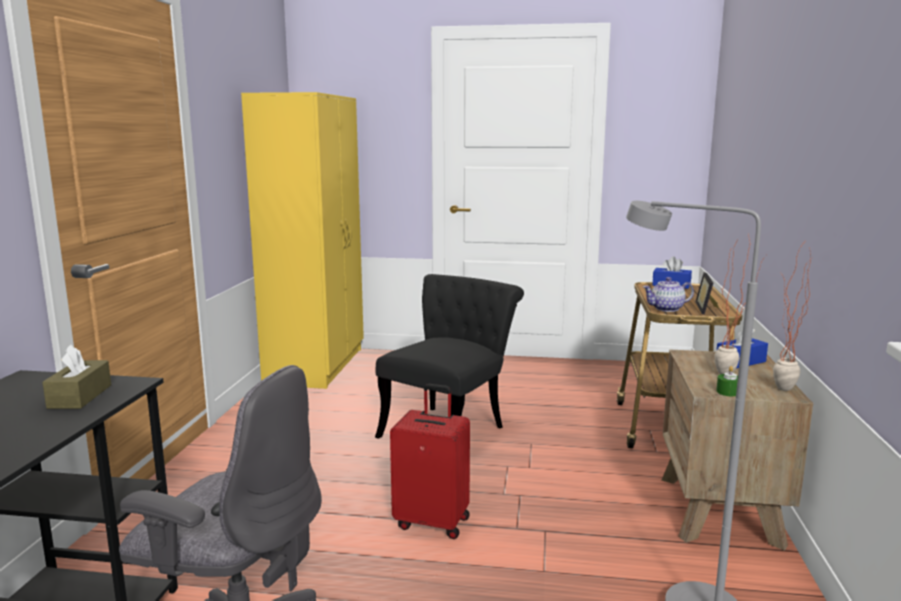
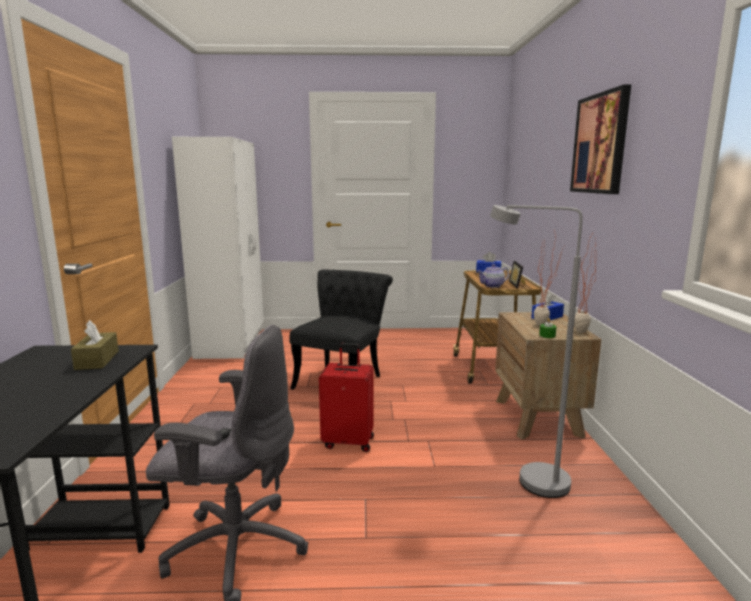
camera: 10 degrees left, 0 degrees up
yellow wardrobe [241,92,364,389] -> white wardrobe [172,137,264,359]
none -> picture [570,85,631,194]

